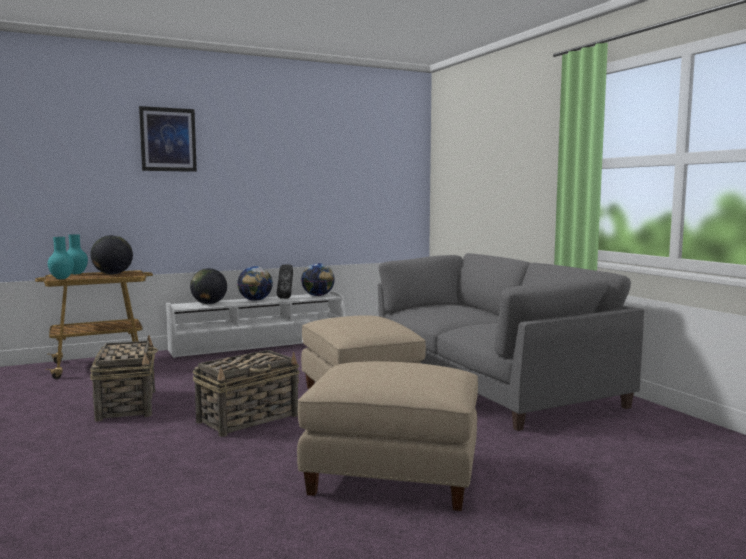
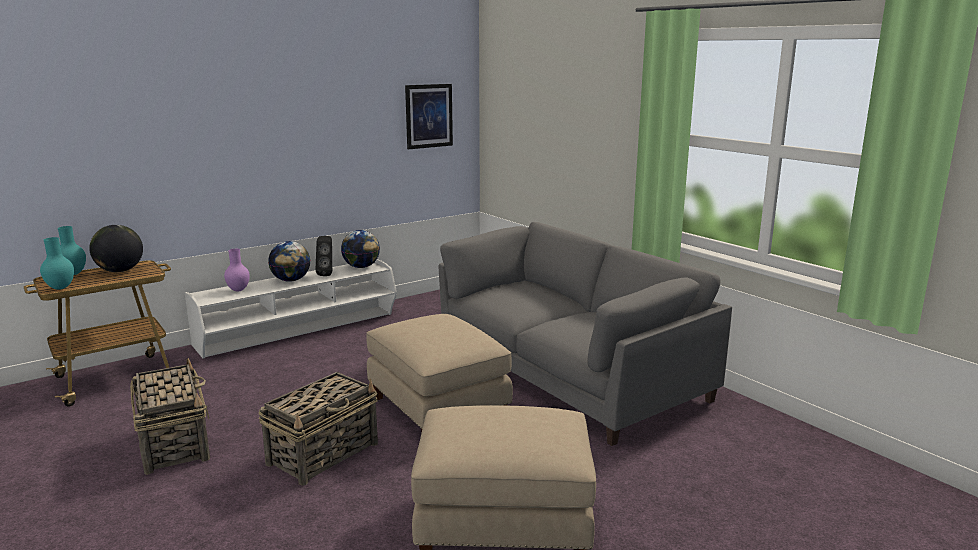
camera: 10 degrees left, 10 degrees up
picture [139,106,197,172] -> picture moved to [405,84,453,149]
globe [190,268,227,304] -> purple vase [224,249,250,291]

